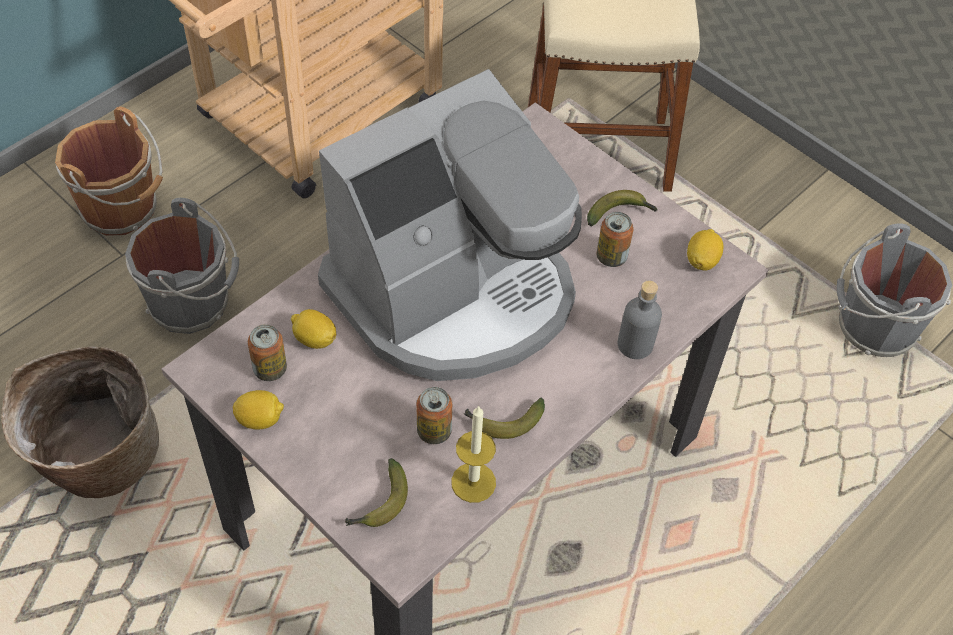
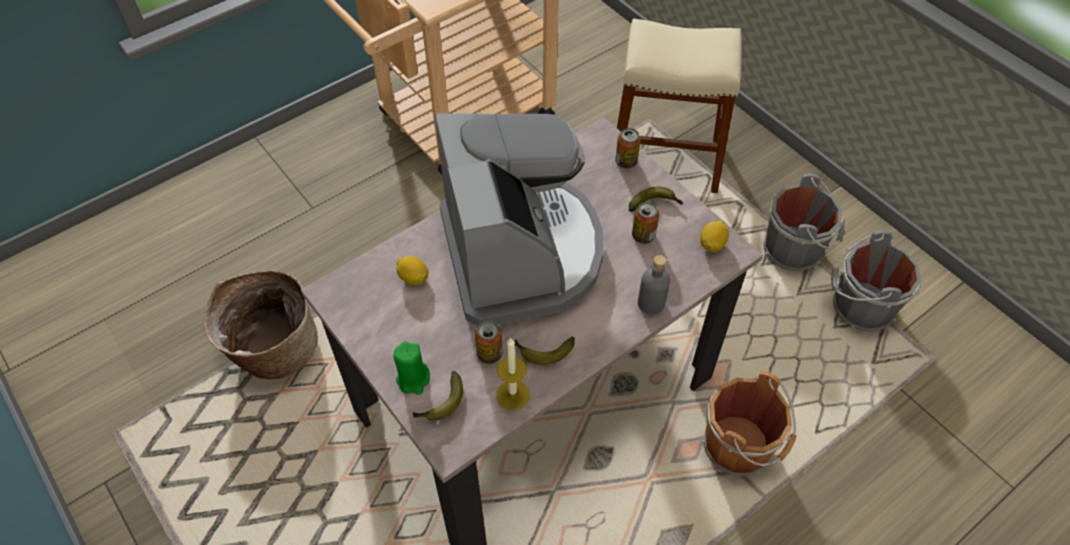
camera: 10 degrees right, 0 degrees up
brown bucket [55,107,163,236] -> brown bucket moved to [702,371,797,476]
grey bucket [125,198,239,334] -> grey bucket moved to [764,173,844,271]
lemon [233,390,284,430] -> none
can [248,324,287,381] -> can moved to [615,128,641,168]
coffee machine [318,69,582,381] -> coffee machine turned 75 degrees counterclockwise [435,113,603,326]
none -> green candle [394,341,430,395]

